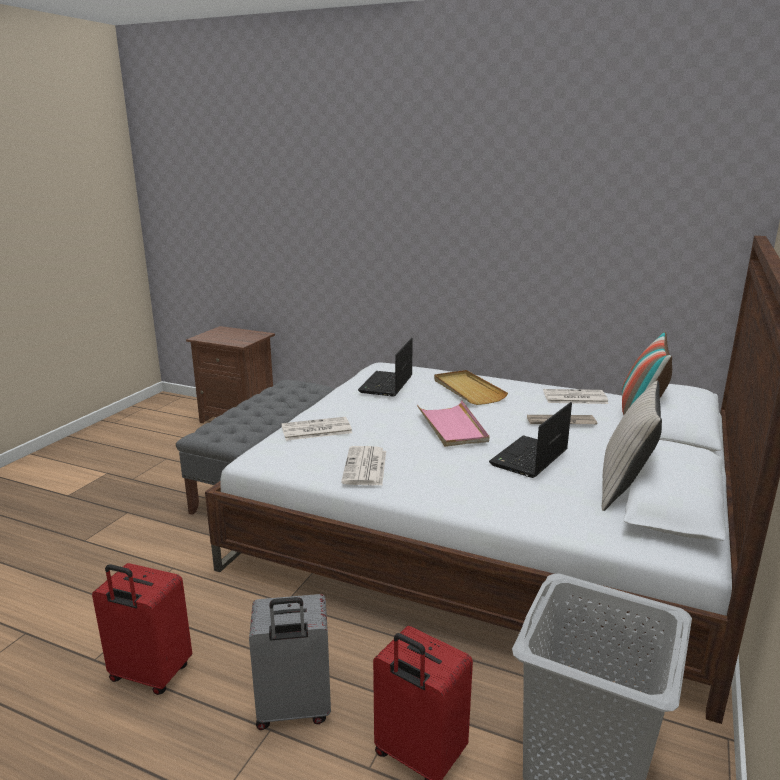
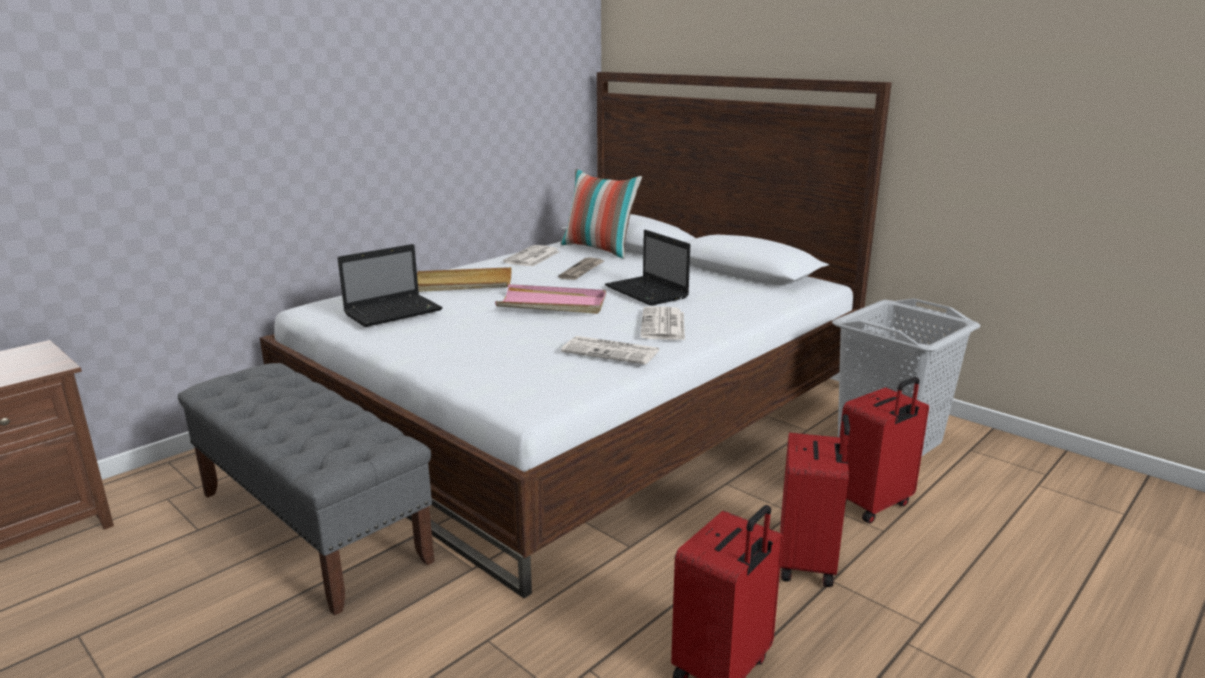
camera: 70 degrees left, 0 degrees up
grey suitcase [249,594,331,730] -> red suitcase [780,414,850,587]
newspaper [281,417,352,441] -> newspaper moved to [640,307,685,340]
laptop [358,338,413,396] -> laptop turned 75 degrees counterclockwise [337,244,443,327]
beige pillow [602,381,662,511] -> none

